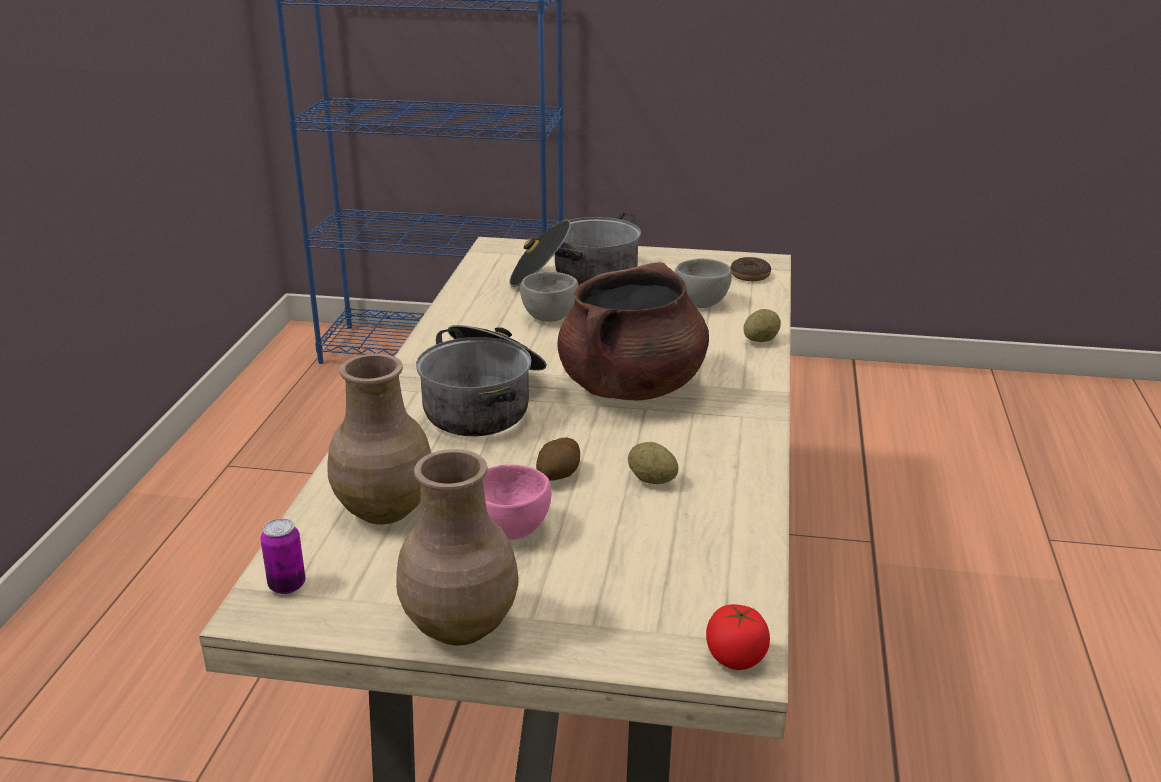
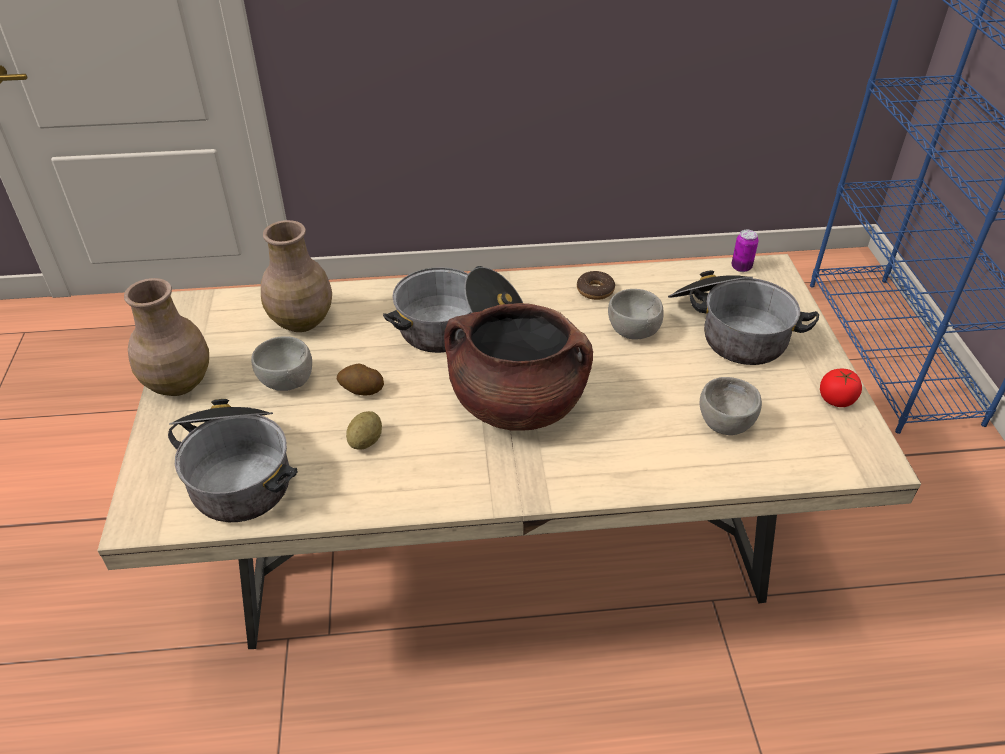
camera: 75 degrees right, 15 degrees up
can [260,518,305,594] -> can moved to [731,230,758,272]
pink bowl [483,464,551,540] -> grey bowl [251,336,312,391]
tomato [706,604,770,670] -> tomato moved to [820,369,862,407]
donut [730,257,771,281] -> donut moved to [577,271,615,300]
potato [744,309,781,342] -> none
none -> cooking pot [168,399,298,522]

